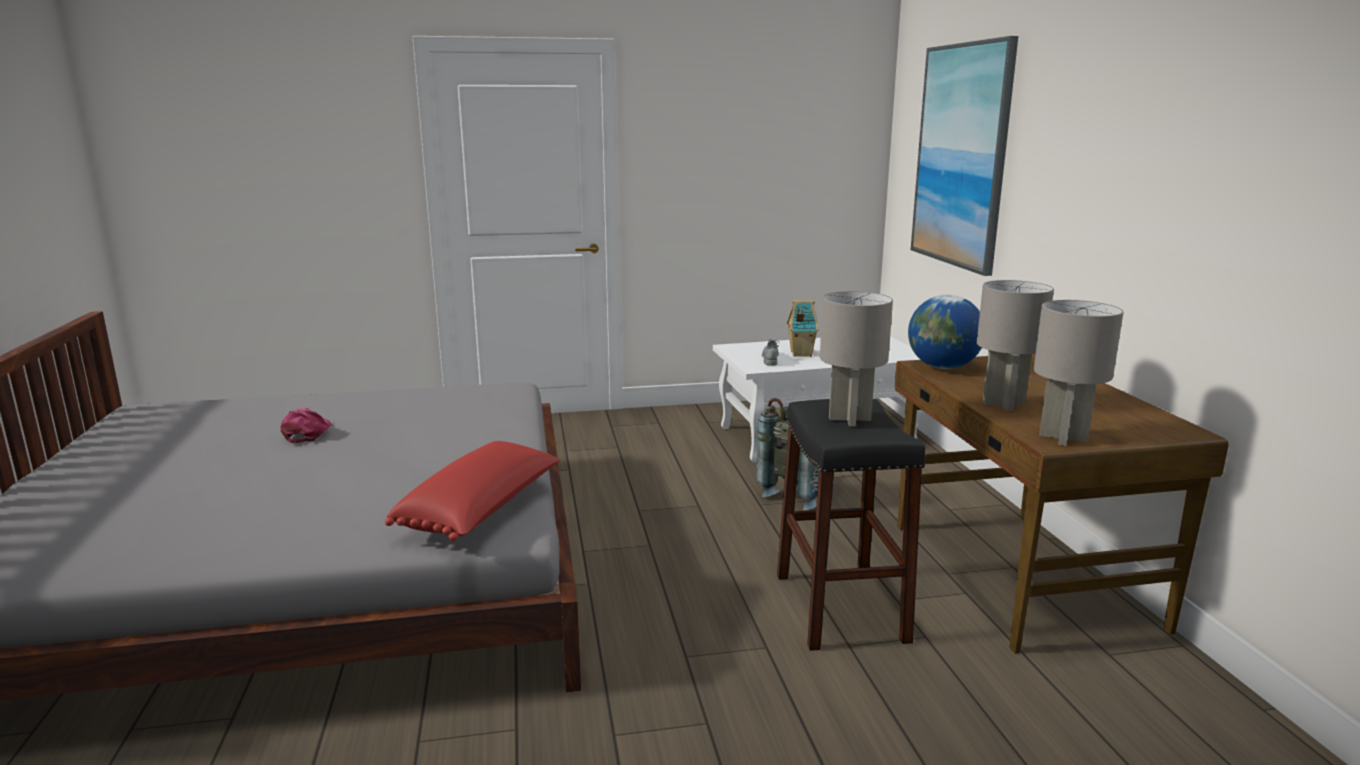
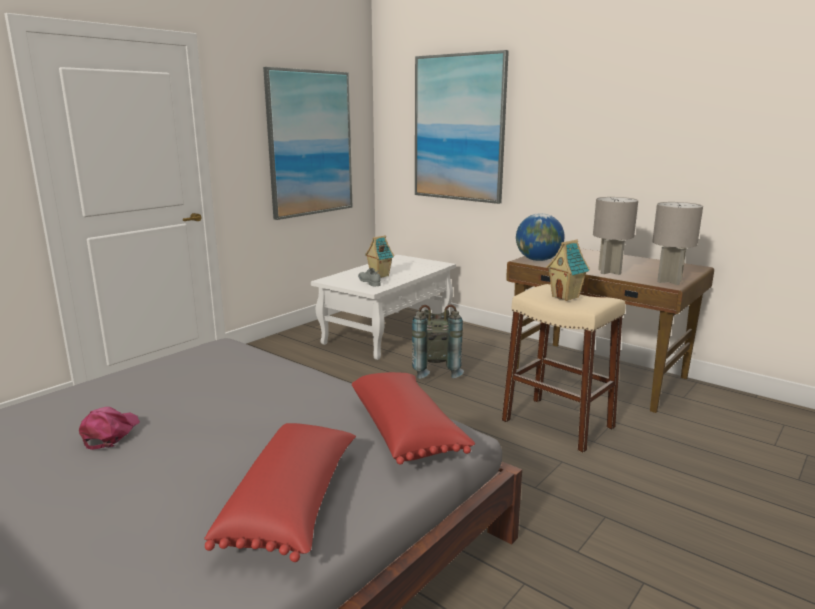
camera: 40 degrees left, 0 degrees up
pink cap [280,408,332,443] -> pink cap turned 45 degrees clockwise [79,407,140,450]
black stool [777,399,925,651] -> beige stool [502,284,626,453]
grey table lamp [820,291,893,427] -> toy house [546,240,590,301]
none -> red pillow [204,423,356,562]
none -> picture [263,67,352,220]

